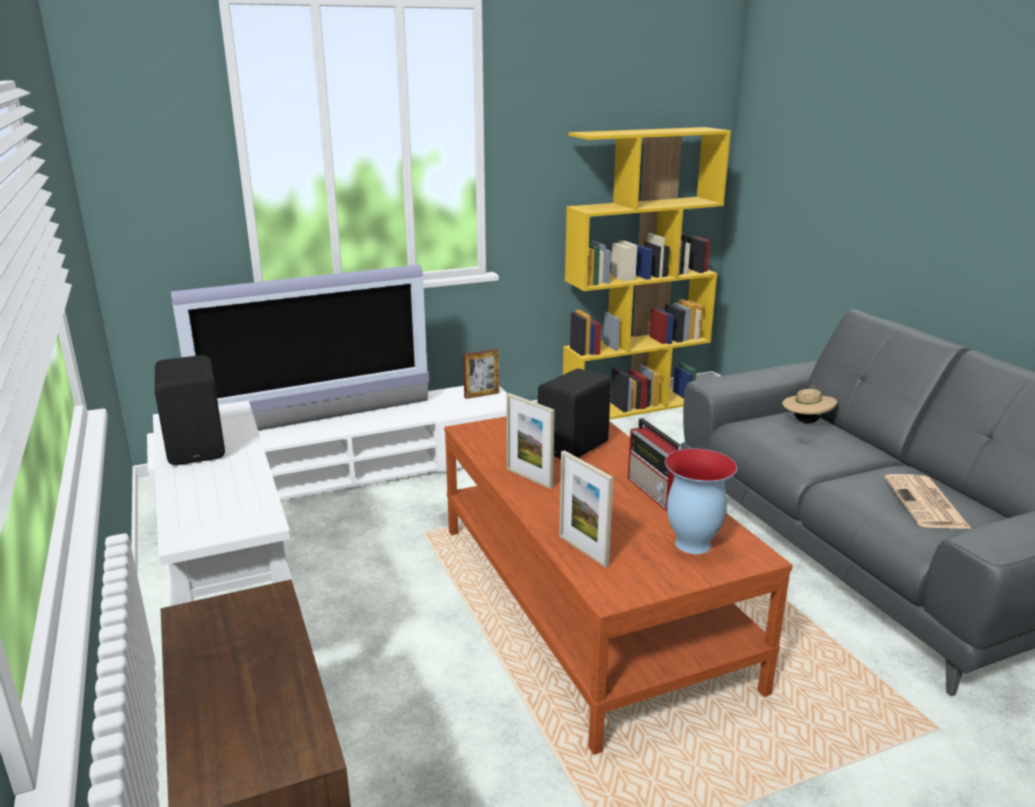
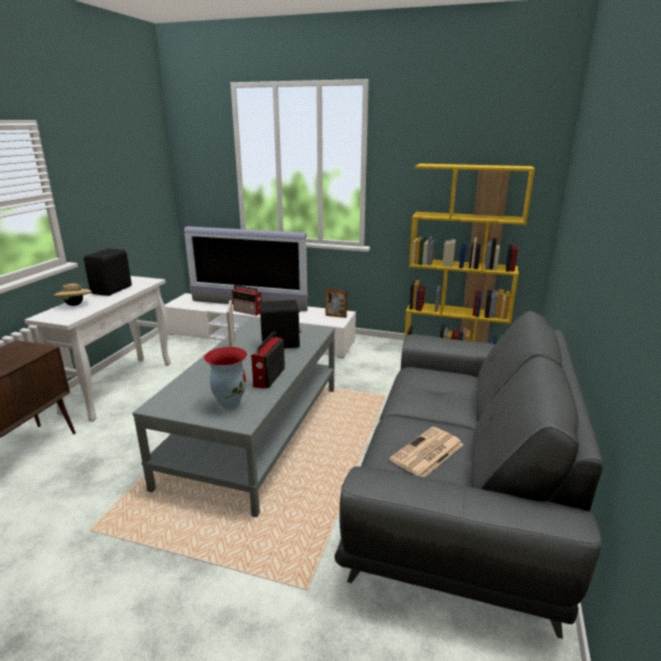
camera: 40 degrees right, 0 degrees up
brown coffee table [444,416,792,755] -> grey coffee table [133,318,335,517]
picture frame [559,450,613,568] -> none
beige hat [782,385,837,424] -> beige hat moved to [54,282,92,306]
none -> radio [232,285,262,316]

